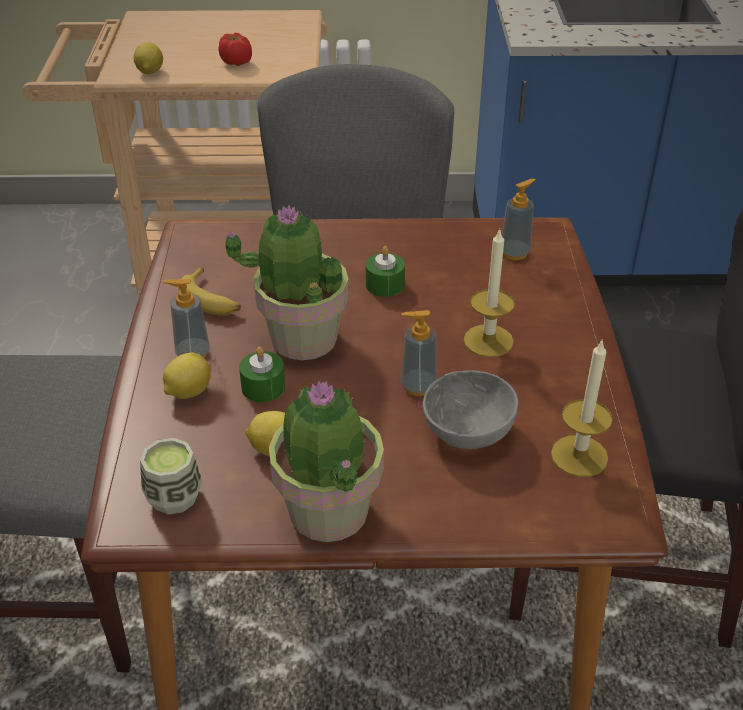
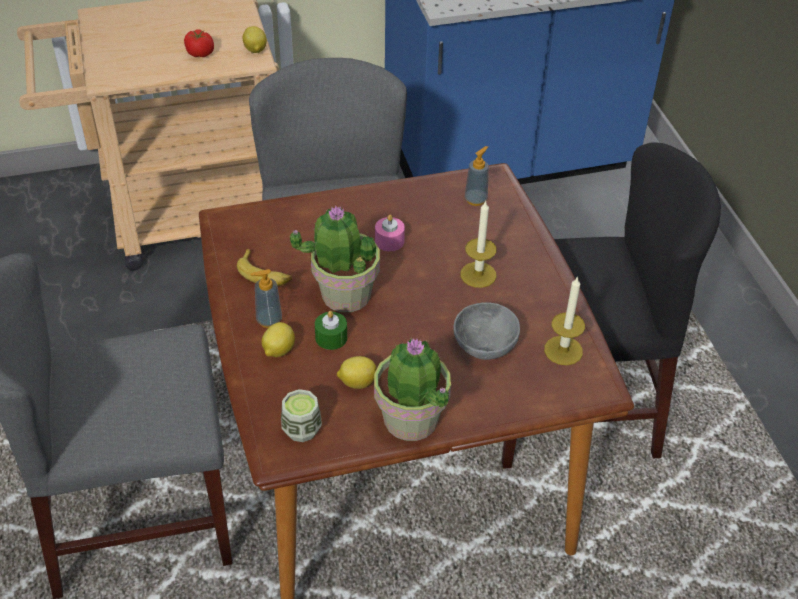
camera: 15 degrees left, 5 degrees up
lemon [134,42,163,74] -> lemon moved to [243,26,267,53]
green candle [366,246,405,297] -> pink candle [375,214,405,251]
soap dispenser [401,310,437,396] -> none

